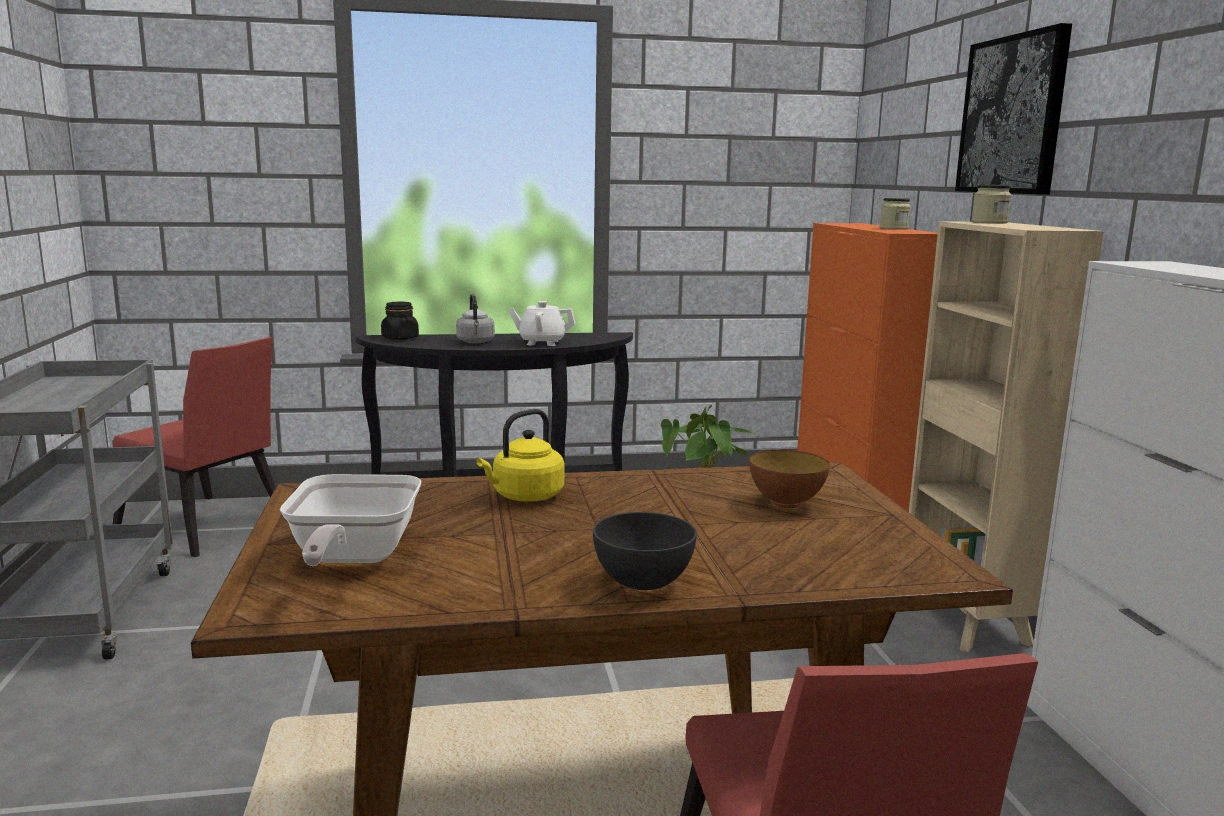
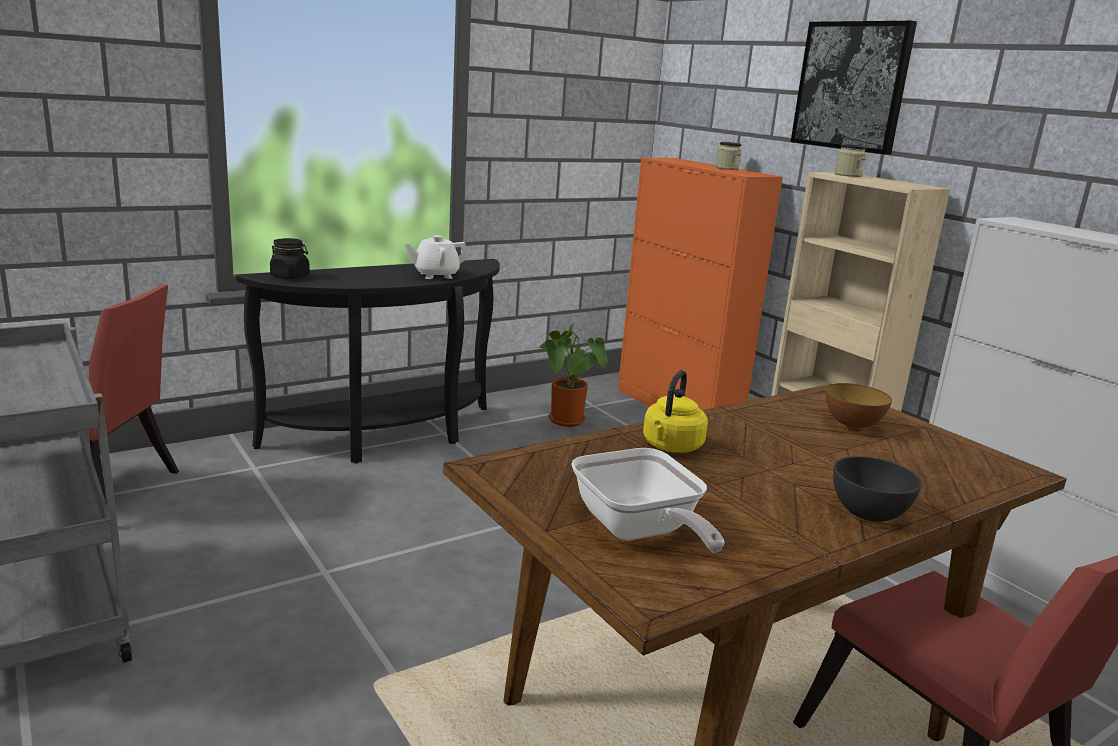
camera: 25 degrees left, 5 degrees up
grey kettle [456,294,495,343] -> none

